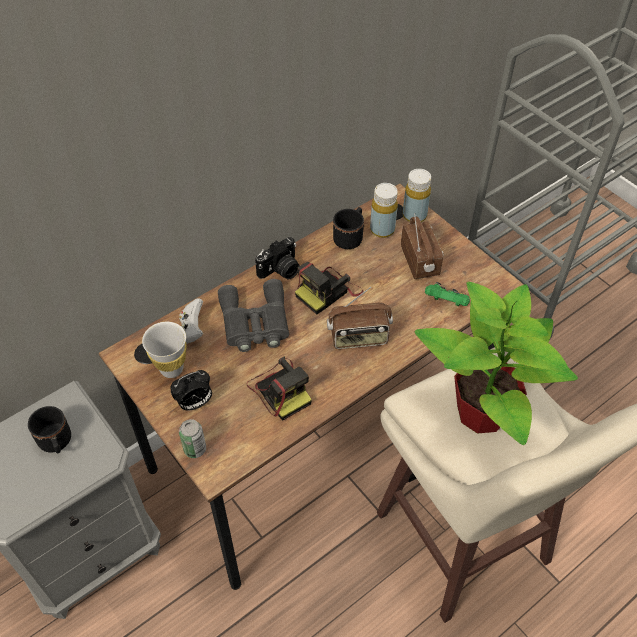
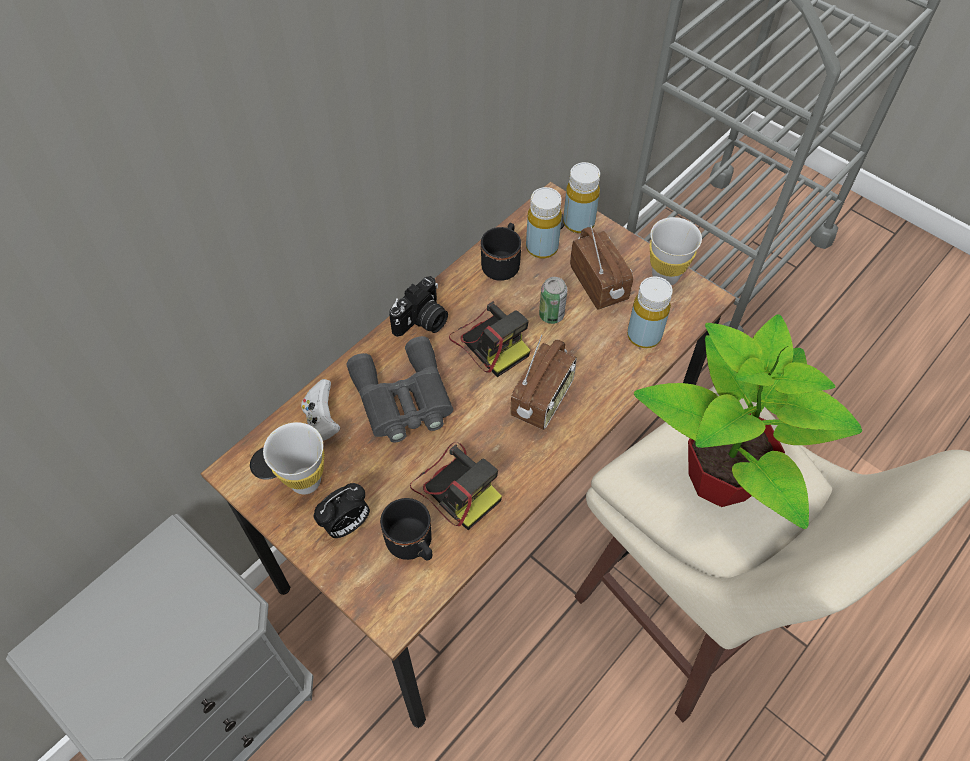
camera: 10 degrees left, 5 degrees up
black mug [28,406,71,453] -> black mug moved to [380,498,432,561]
can [179,419,206,458] -> can moved to [539,277,567,324]
camera [295,262,364,315] -> camera turned 75 degrees counterclockwise [449,301,531,377]
radio [327,287,393,349] -> radio turned 45 degrees counterclockwise [510,335,577,430]
green game controller [425,282,470,306] -> yellow bottle [627,277,673,348]
none -> white cup [650,217,702,285]

